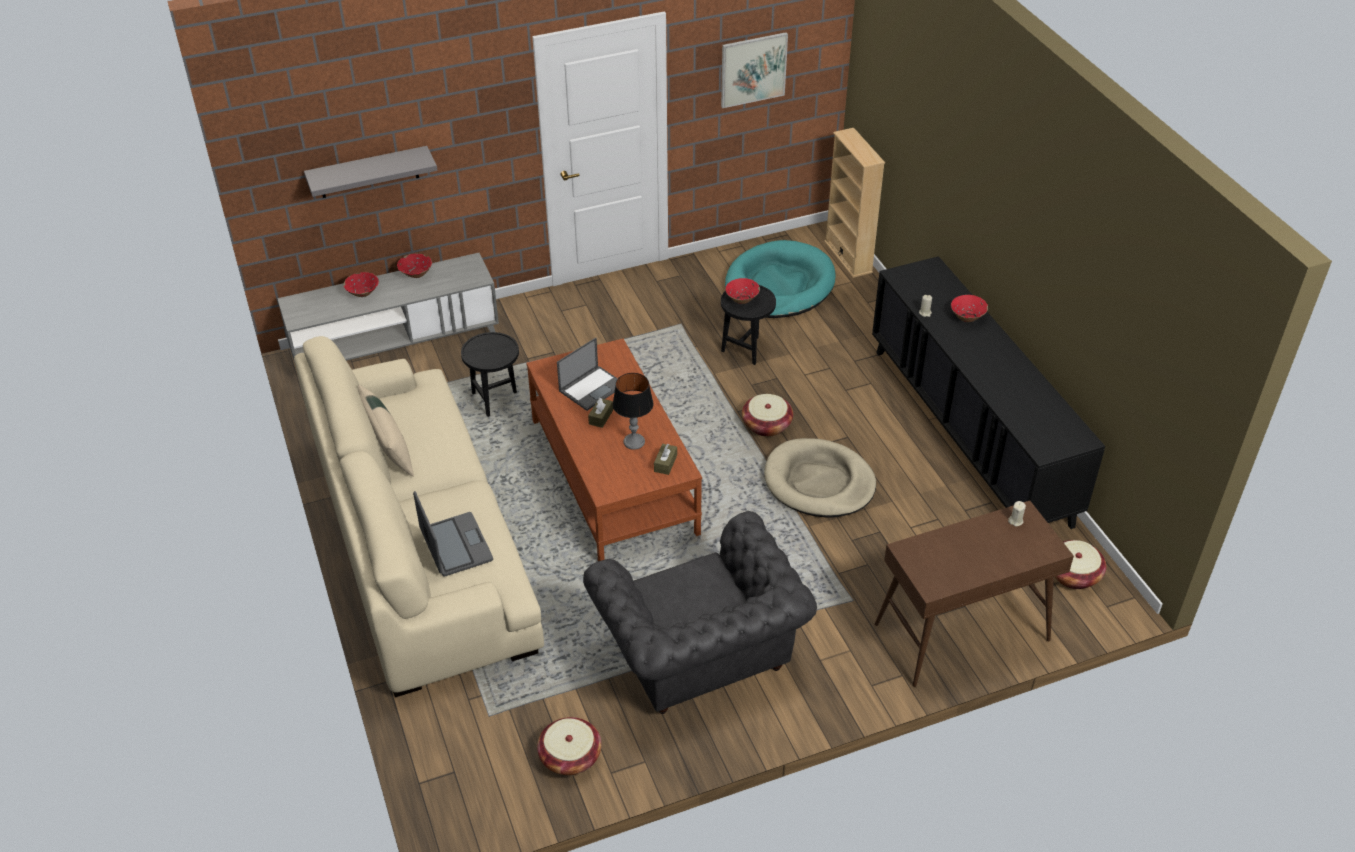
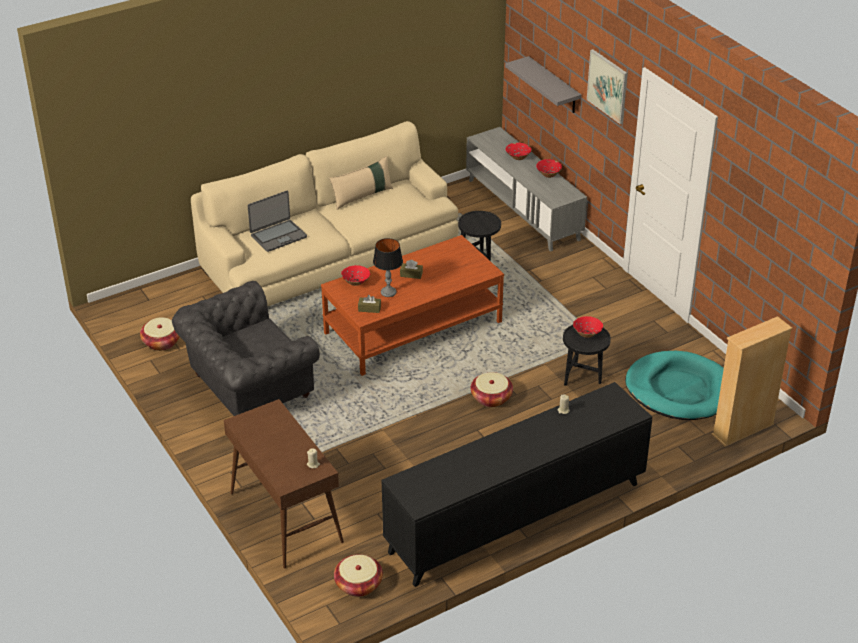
camera: 80 degrees right, 5 degrees down
laptop [557,338,618,411] -> none
picture [721,32,788,108] -> picture moved to [587,49,628,124]
beige dog bed [764,438,876,518] -> none
red bowl [951,295,988,322] -> red bowl moved to [341,265,370,286]

